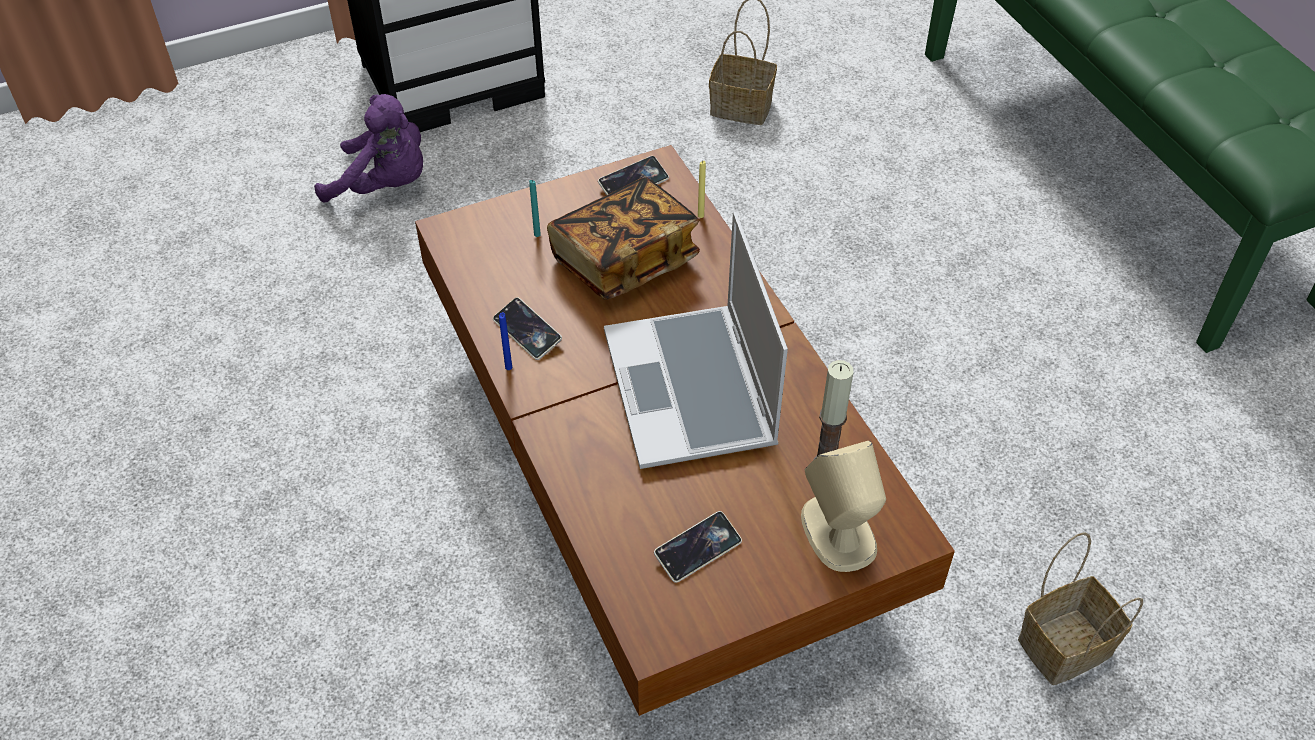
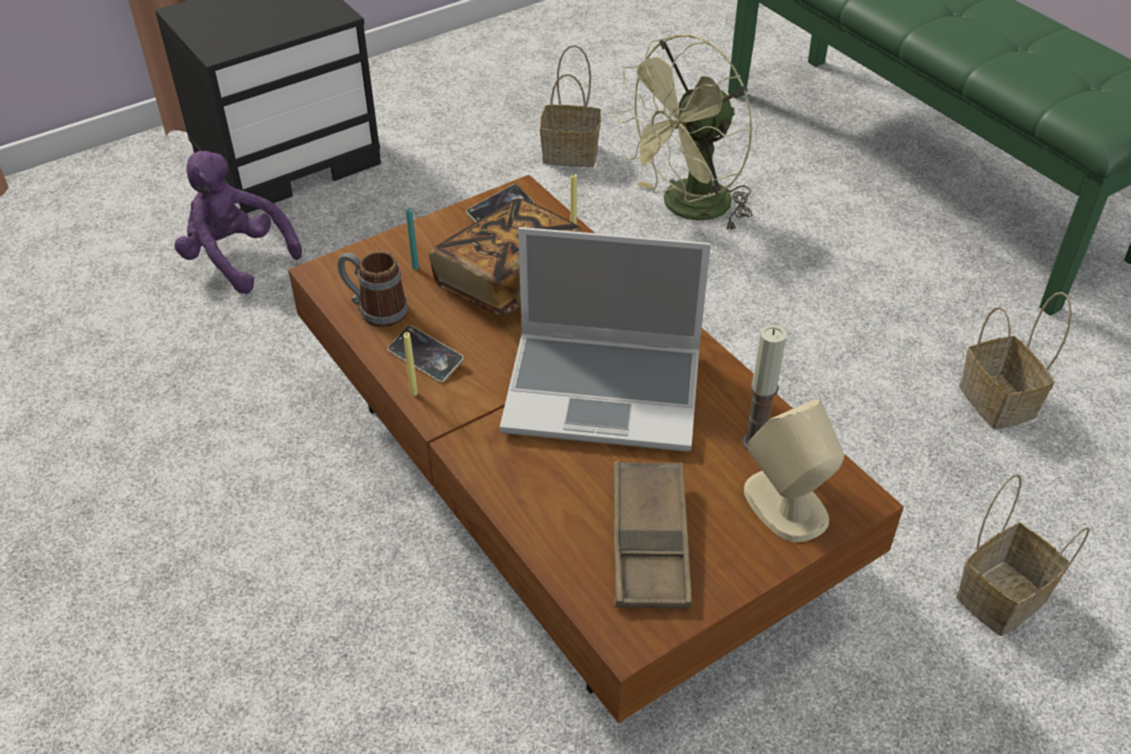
camera: 10 degrees left, 5 degrees down
purple plush toy [314,94,423,203] -> purple plush toy turned 150 degrees counterclockwise [174,151,302,294]
blue candle [499,312,512,370] -> yellow candle [403,332,418,396]
laptop [604,212,788,469] -> laptop turned 60 degrees counterclockwise [500,227,711,452]
phone [654,511,742,583] -> brown tray [613,461,692,609]
none -> mug [337,251,409,328]
none -> green fan [615,34,753,232]
none -> basket [959,292,1072,429]

